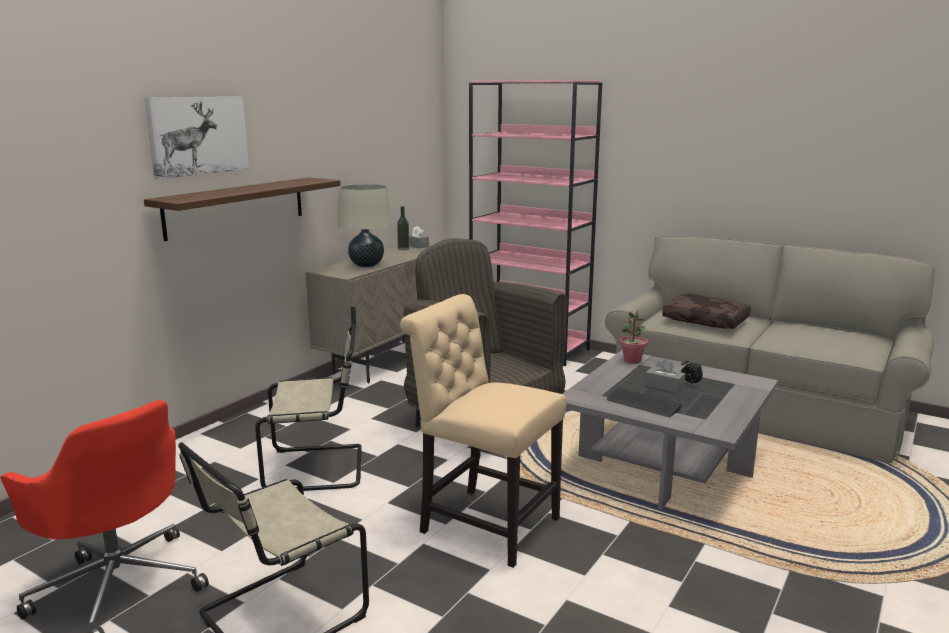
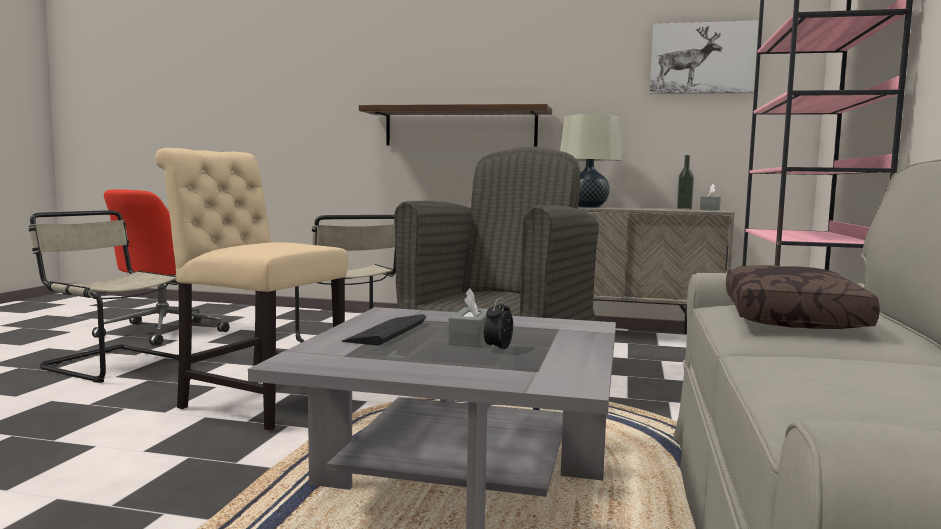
camera: 70 degrees right, 10 degrees down
picture [144,97,249,179] -> picture moved to [650,20,759,94]
beige chair [400,294,566,568] -> beige chair turned 75 degrees counterclockwise [155,148,348,431]
potted plant [620,310,648,364] -> none

